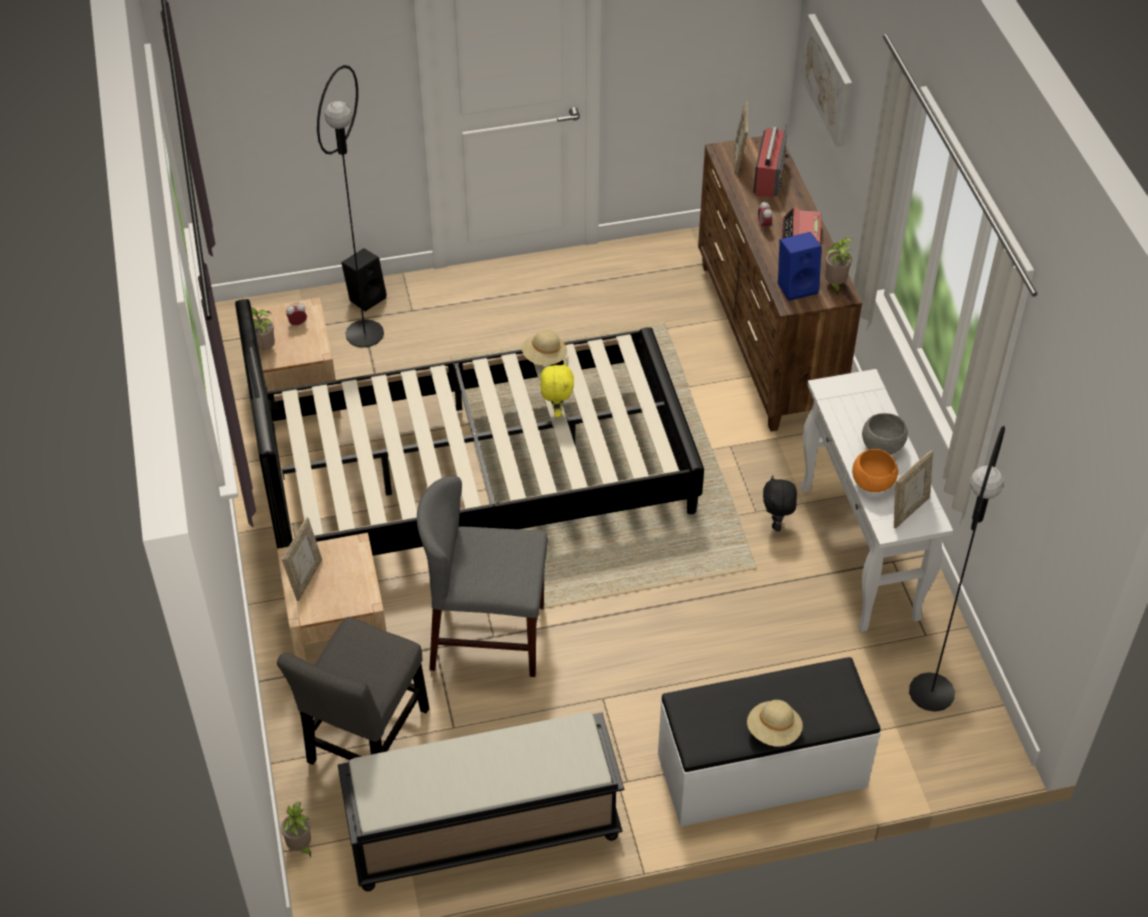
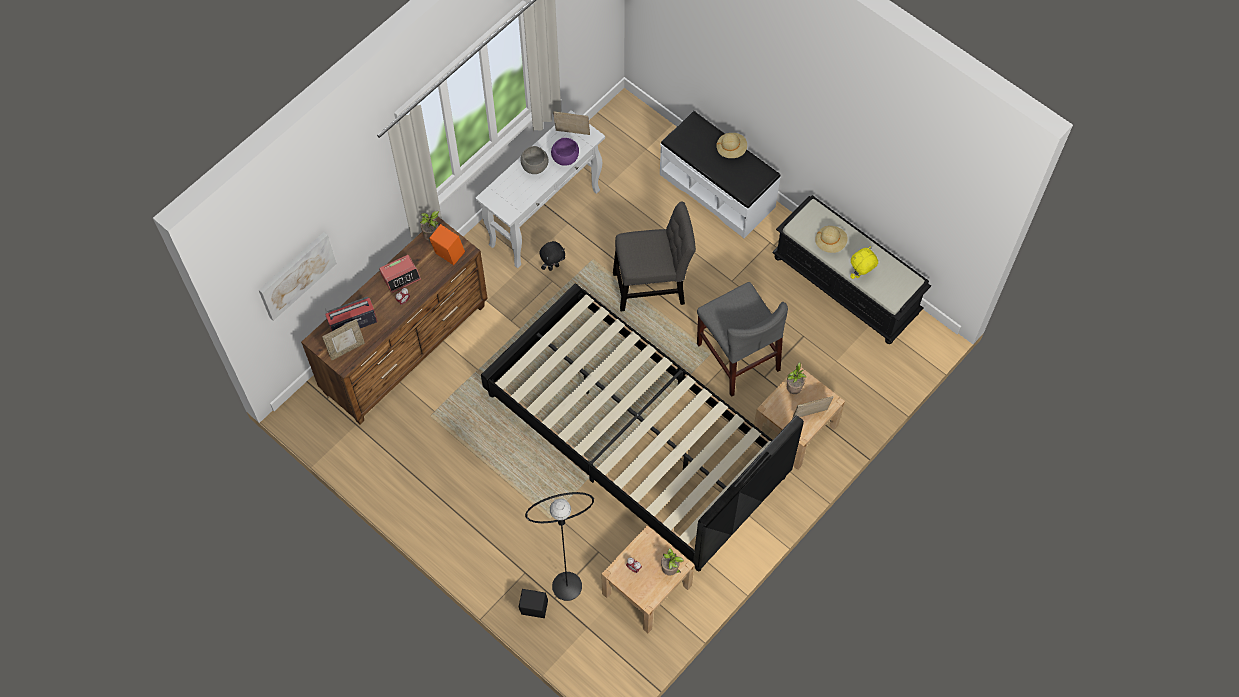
camera: 125 degrees left, 15 degrees up
grey chair [277,617,429,765] -> grey chair moved to [613,202,696,312]
potted plant [281,802,311,857] -> potted plant moved to [787,362,806,394]
beige hat [522,330,567,365] -> beige hat moved to [815,226,848,253]
yellow plush toy [540,361,574,417] -> yellow plush toy moved to [850,246,878,279]
blue speaker [778,232,822,301] -> orange speaker [429,224,465,265]
orange bowl [852,449,898,492] -> purple bowl [551,138,579,166]
black floor lamp [909,426,1005,712] -> none

